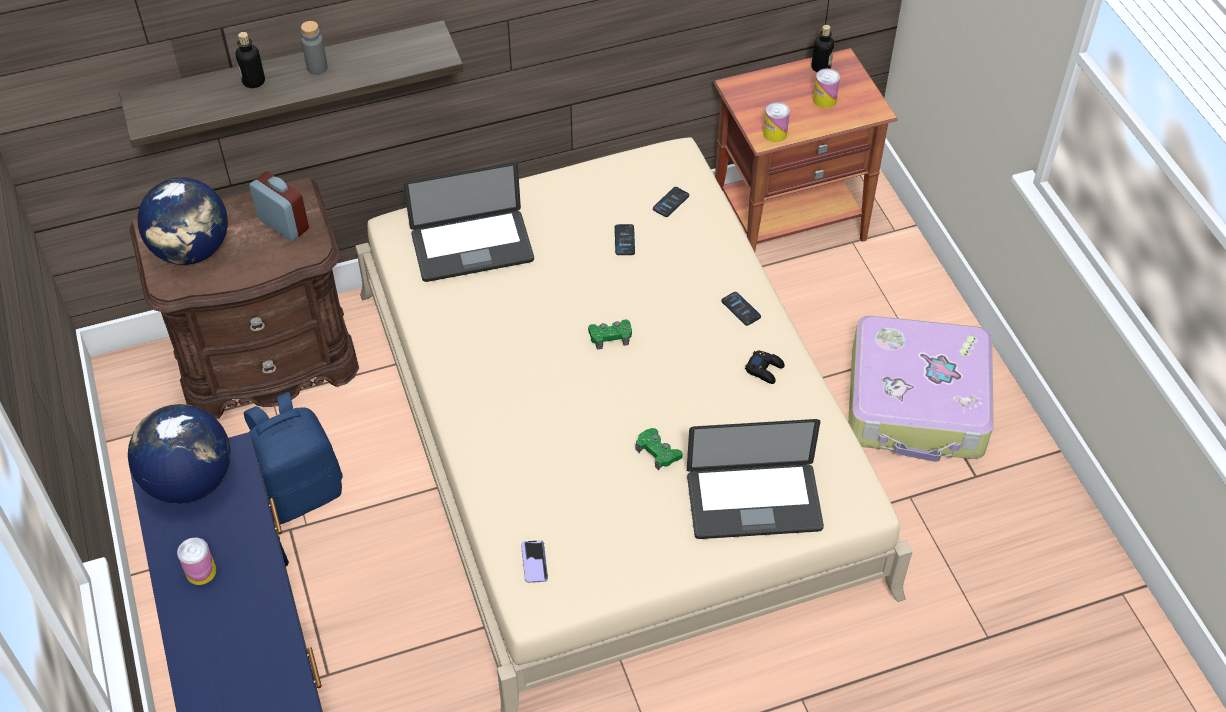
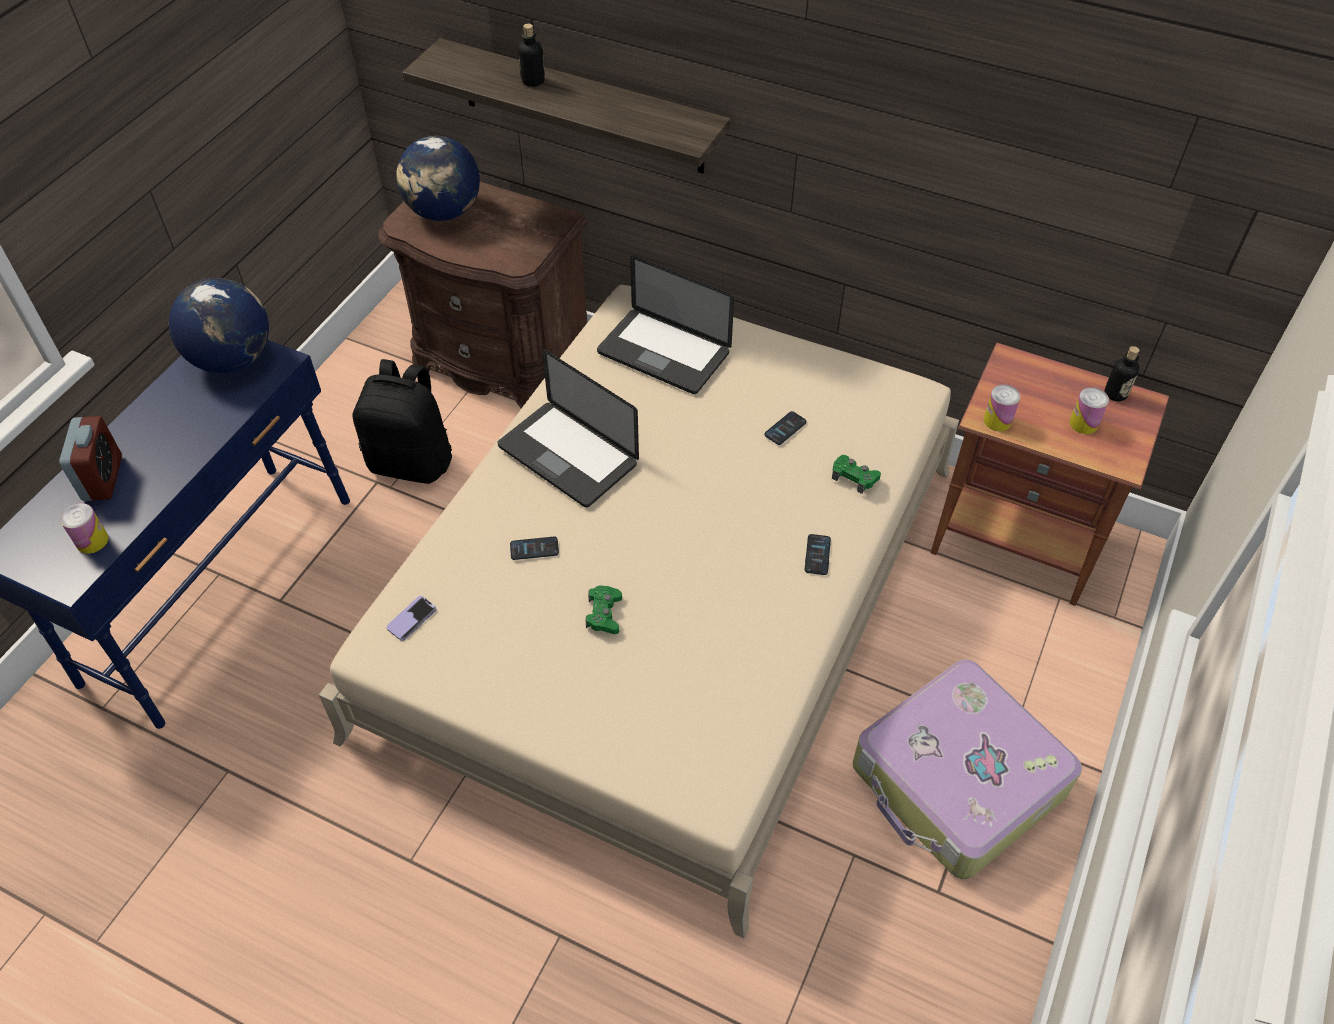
camera: 45 degrees right, 0 degrees up
can [177,537,217,585] -> can moved to [60,503,109,554]
blue backpack [244,392,343,524] -> black backpack [352,359,452,484]
alarm clock [249,172,309,241] -> alarm clock moved to [59,416,122,501]
grey bottle [301,21,328,75] -> none
green game controller [588,320,632,349] -> green game controller moved to [832,455,881,494]
phone [653,187,689,217] -> phone moved to [510,537,559,560]
laptop [687,419,824,539] -> laptop moved to [498,349,639,508]
black game controller [745,351,784,384] -> none

